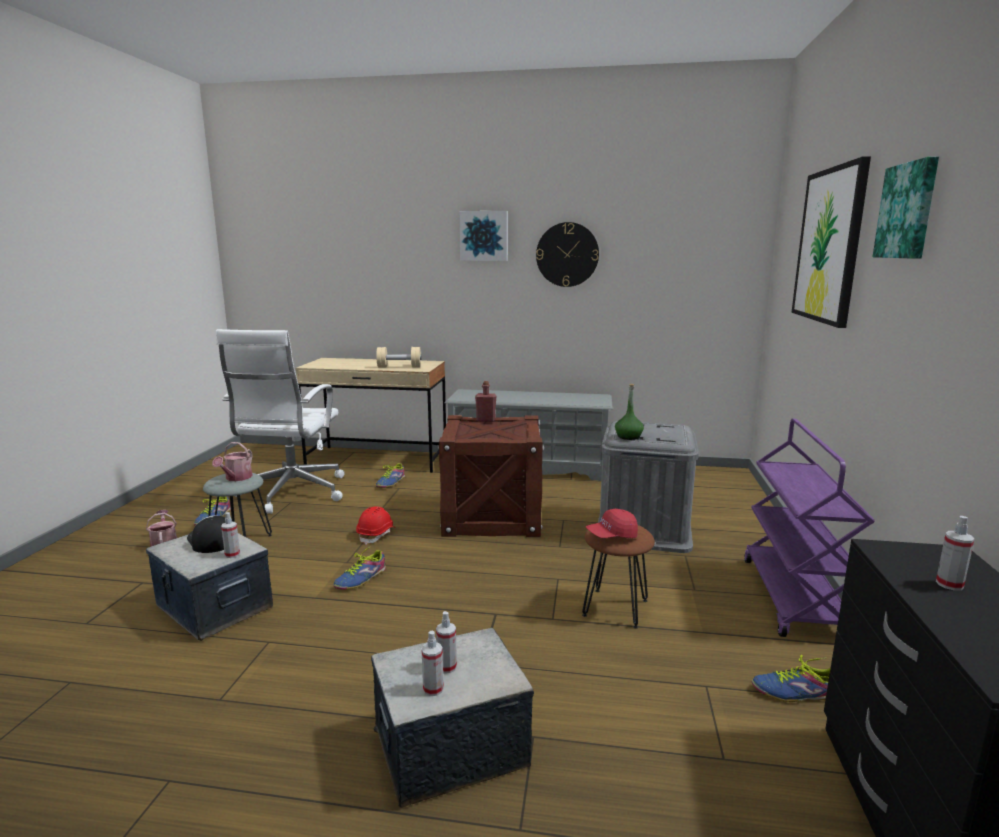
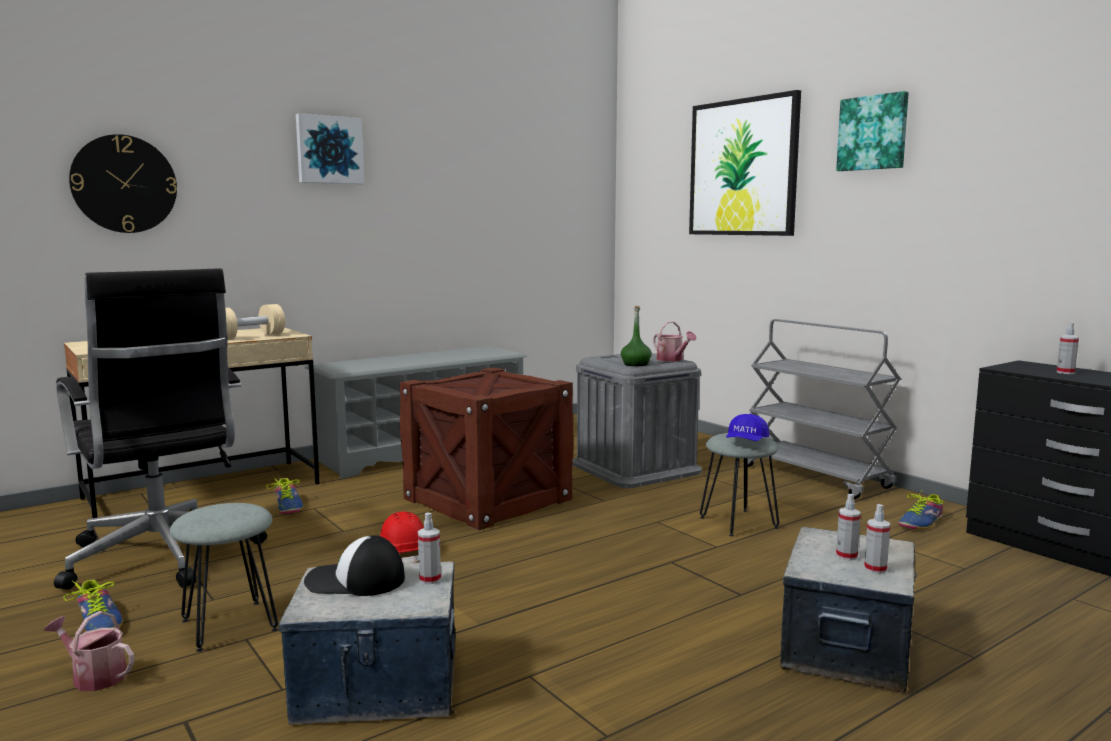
camera: 45 degrees left, 5 degrees down
watering can [212,442,253,481] -> watering can moved to [653,322,696,362]
white office chair [216,329,345,514] -> black office chair [54,268,267,590]
shoe [333,548,386,590] -> none
red bottle [475,381,497,422] -> none
wall clock [536,222,599,287] -> wall clock moved to [69,134,177,233]
brown stool [582,525,655,628] -> grey stool [700,433,779,537]
red cap [585,509,638,538] -> blue cap [726,413,769,441]
purple cart [744,419,875,637] -> grey cart [747,319,901,499]

